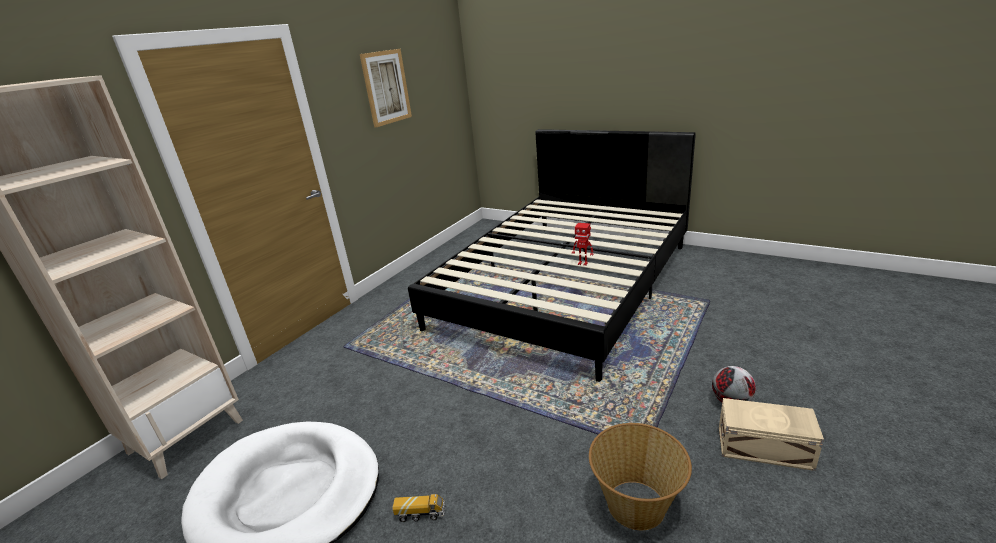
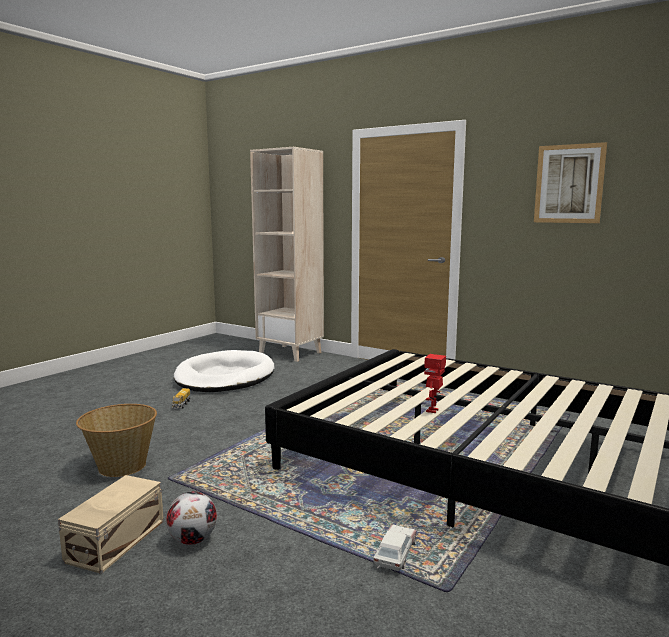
camera: 90 degrees right, 15 degrees down
none -> toy car [373,525,417,571]

